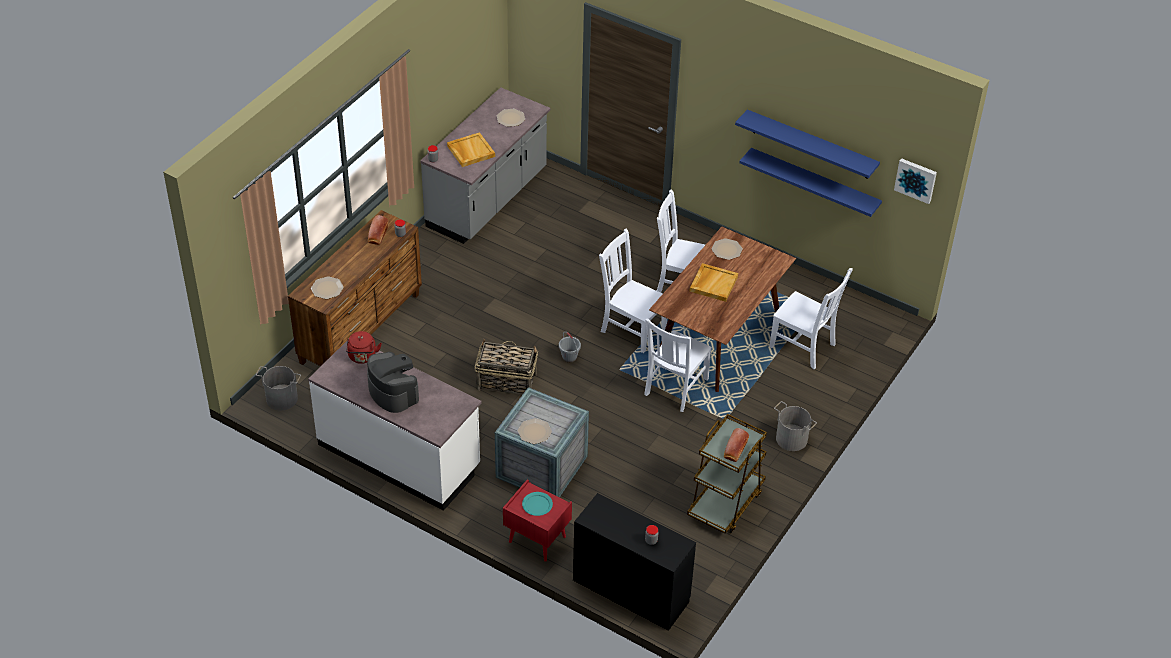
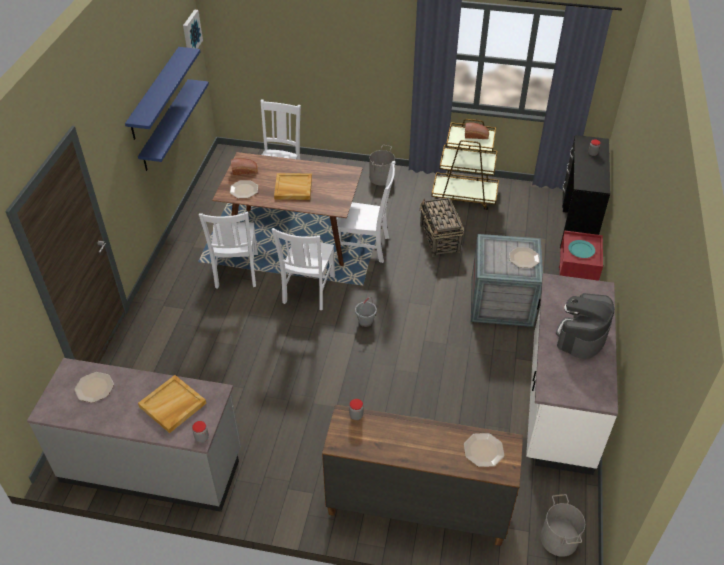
camera: 110 degrees left, 0 degrees up
red kettle [346,331,382,364] -> none
bread [368,215,388,245] -> bread moved to [231,158,258,175]
basket [475,339,538,395] -> basket moved to [420,198,464,256]

